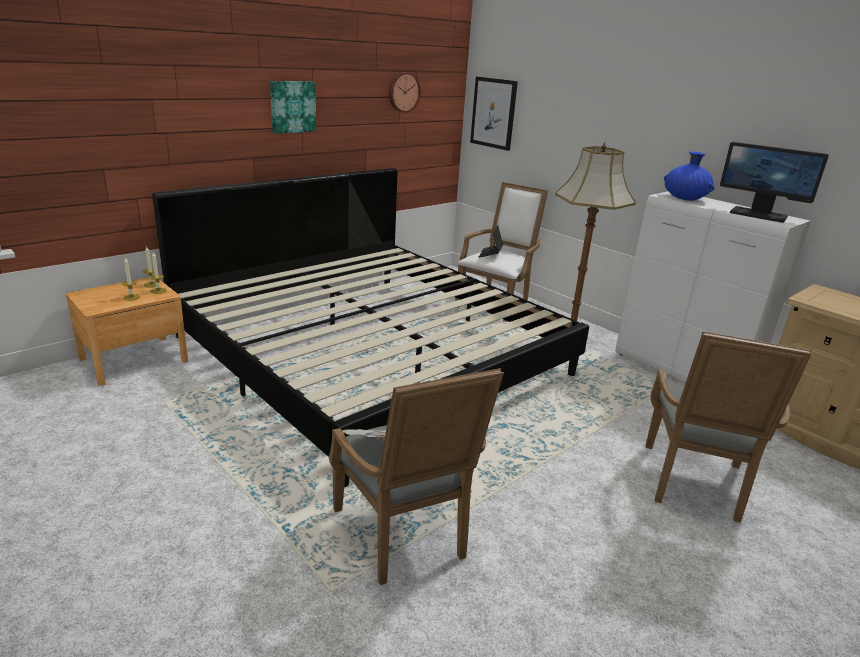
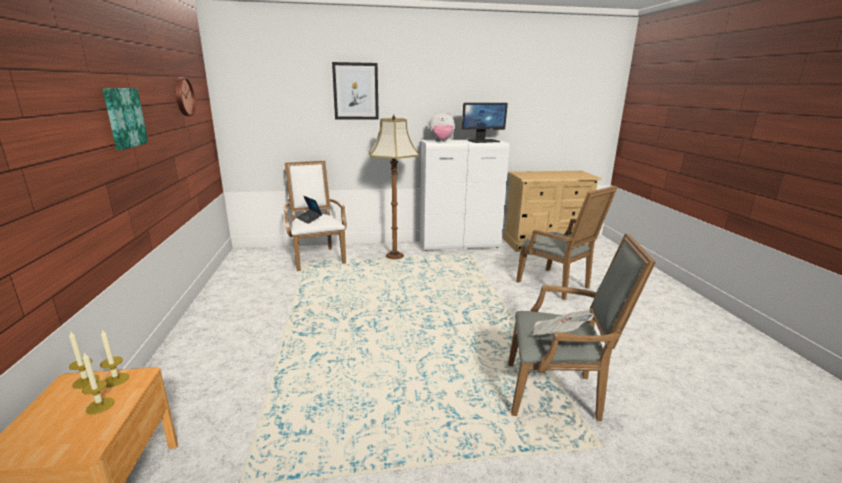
camera: 55 degrees left, 5 degrees down
bed [152,168,589,487] -> none
picture [470,77,518,151] -> picture moved to [332,62,379,120]
blue vase [664,151,715,201] -> plush toy [429,112,455,142]

